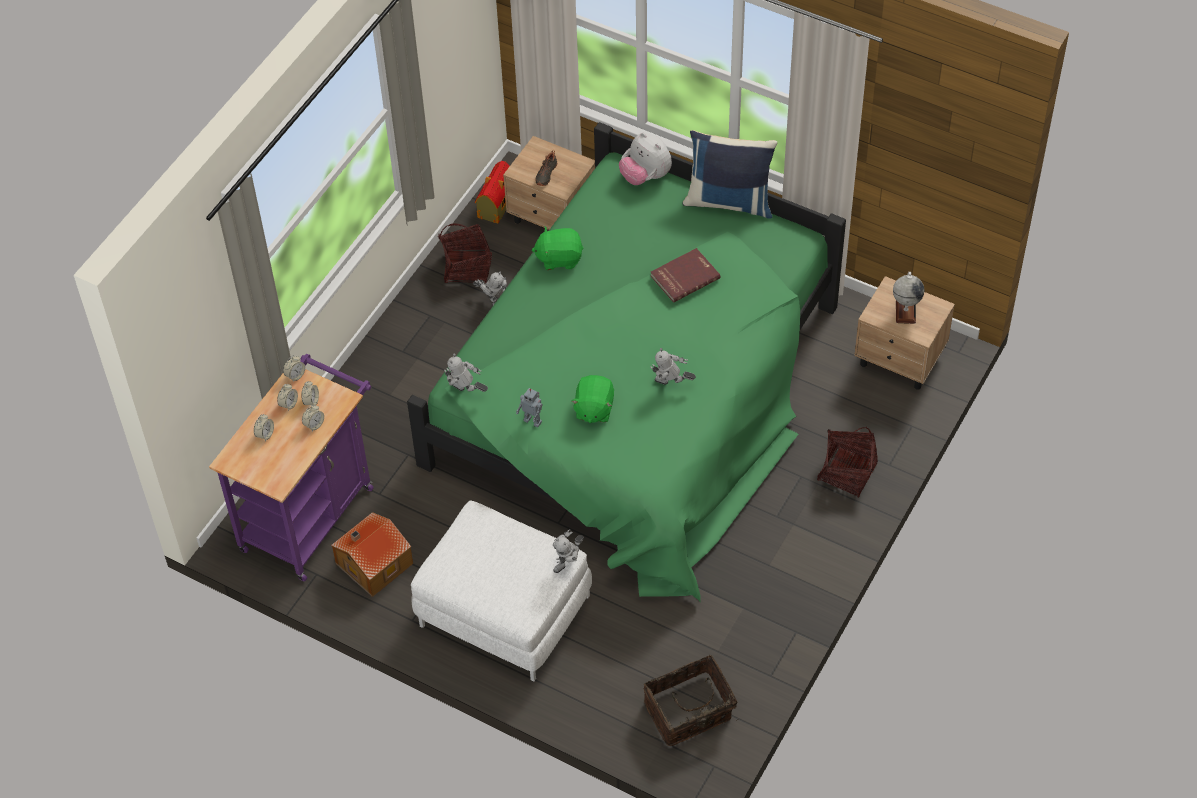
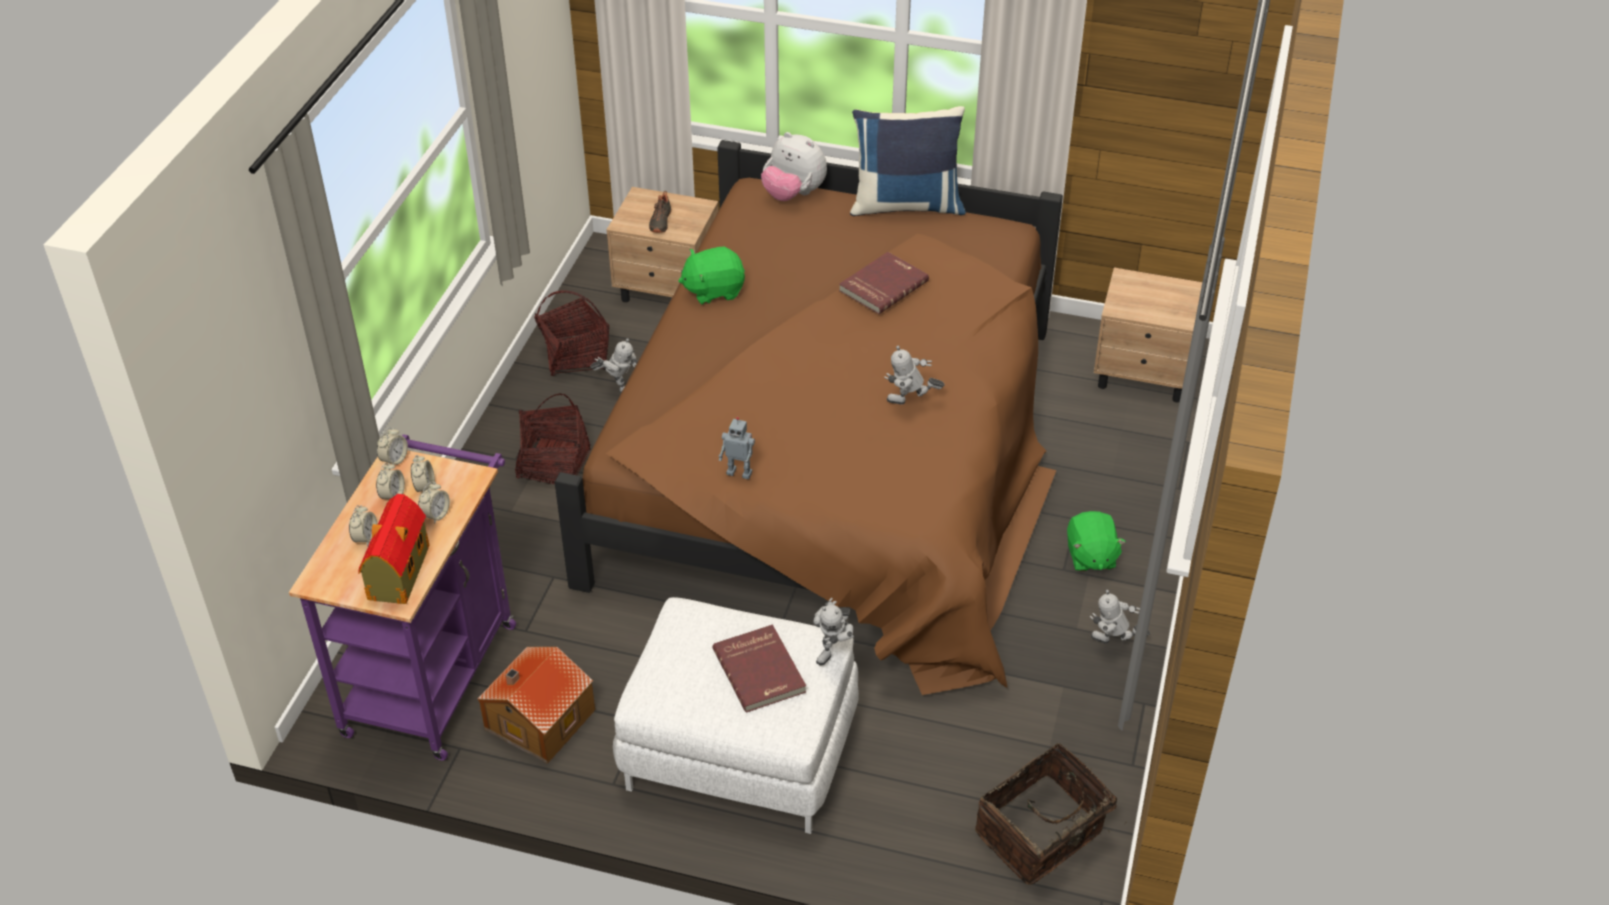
camera: 15 degrees left, 10 degrees down
green bed [407,122,846,603] -> brown bed [555,140,1063,695]
toy robot [444,353,488,392] -> toy robot moved to [1090,590,1150,643]
toy house [475,161,510,223] -> toy house moved to [358,494,429,604]
green plush toy [571,375,614,423] -> green plush toy moved to [1067,511,1126,572]
basket [817,427,878,498] -> basket moved to [515,393,591,484]
globe [893,272,924,324] -> none
none -> red book [712,625,806,712]

